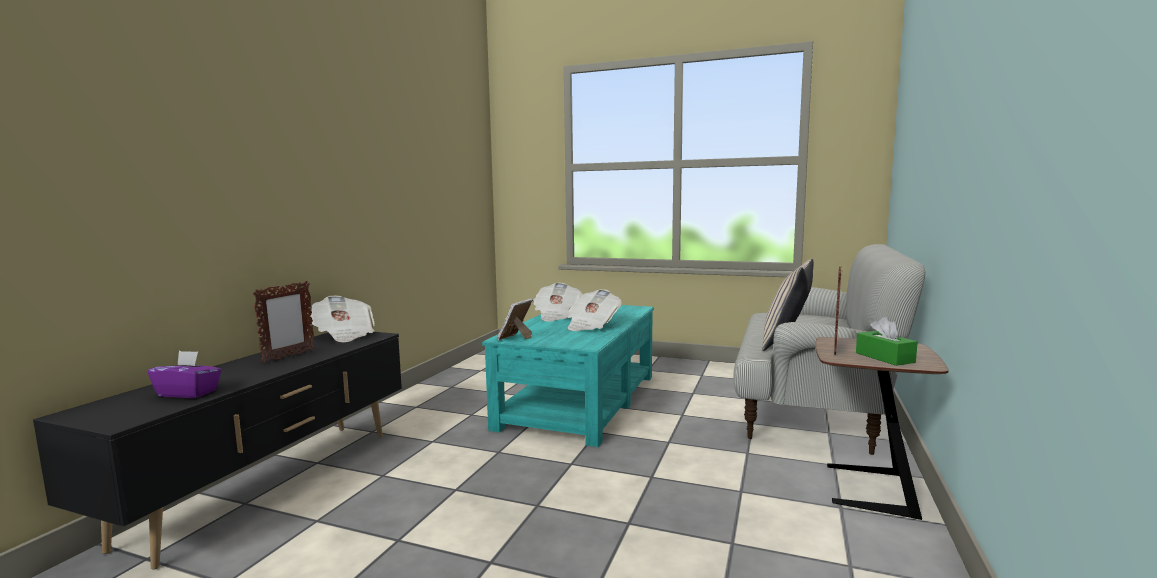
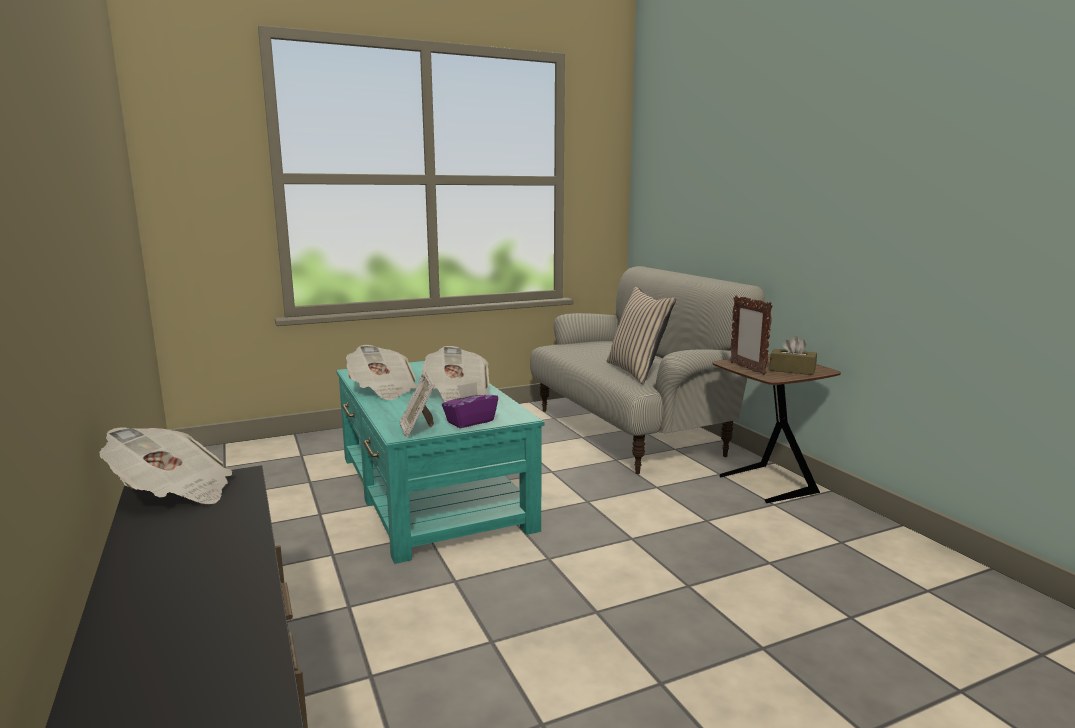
camera: 45 degrees left, 5 degrees up
purple tissue box [148,351,222,398] -> purple tissue box moved to [442,382,498,428]
picture frame [252,281,315,363] -> none
green tissue box [856,317,918,366] -> brown tissue box [770,336,817,375]

